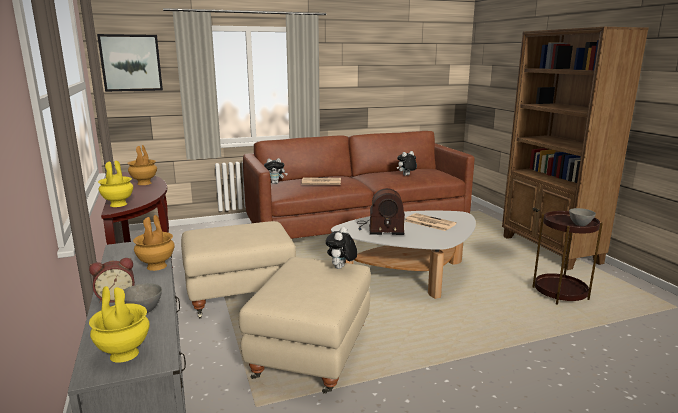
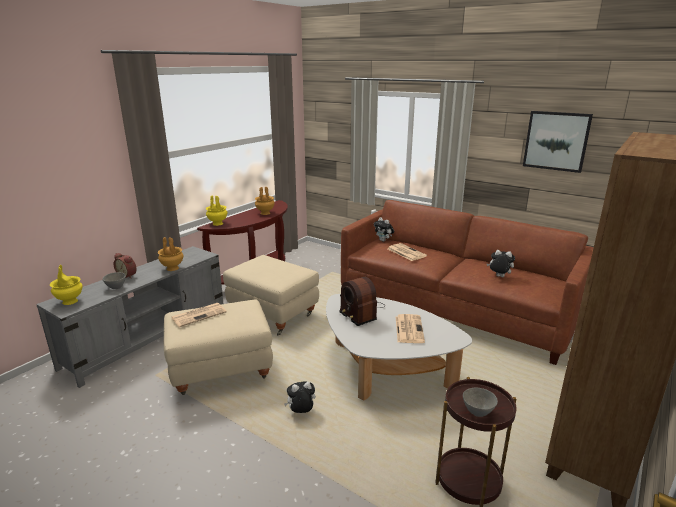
camera: 55 degrees right, 5 degrees up
picture [97,34,163,92] -> picture moved to [523,111,593,173]
plush toy [326,227,357,269] -> plush toy moved to [284,381,316,413]
none -> newspaper [171,303,227,327]

